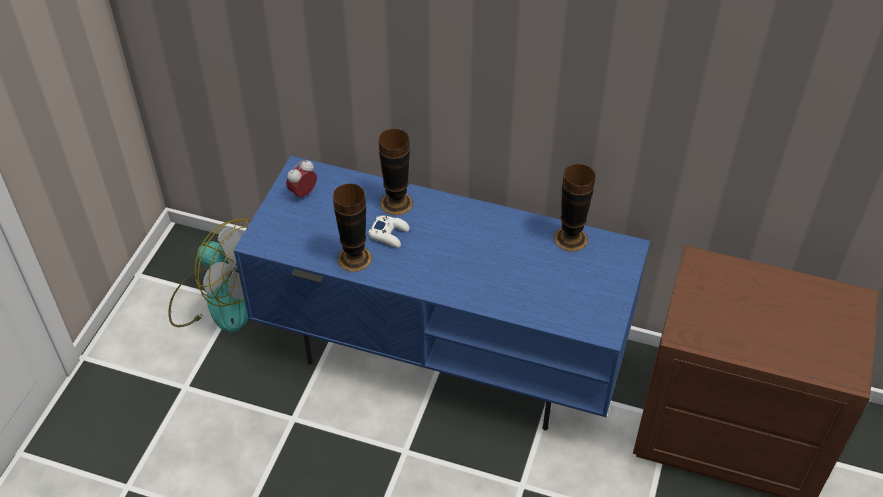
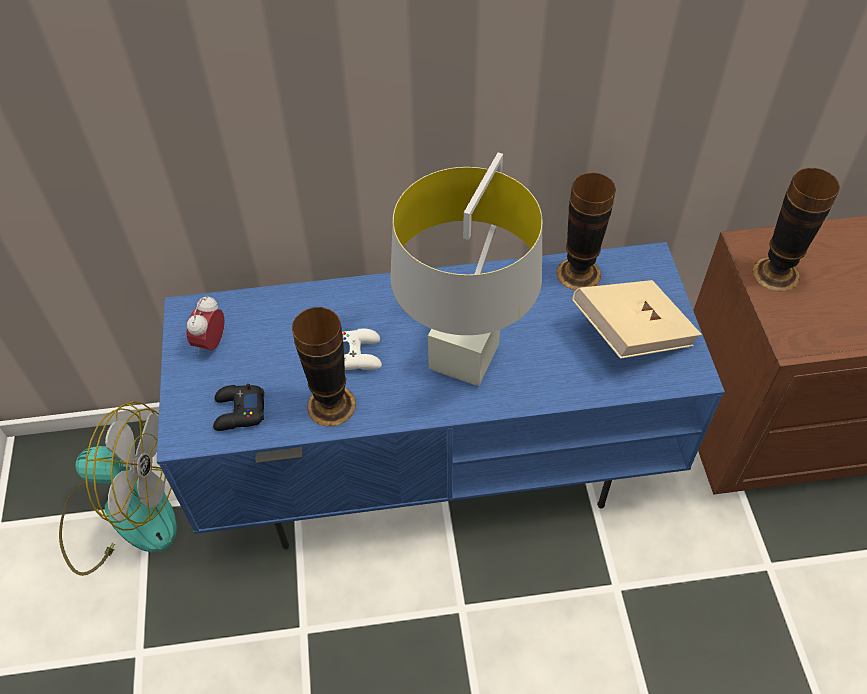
camera: 25 degrees left, 5 degrees up
vase [378,129,413,215] -> vase moved to [752,168,840,292]
none -> black game controller [213,384,264,431]
none -> grey table lamp [390,153,542,386]
none -> beige book [572,280,702,359]

